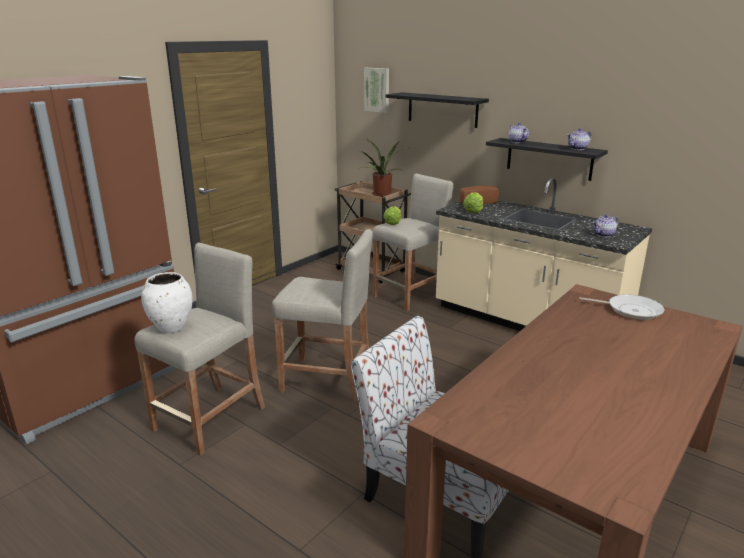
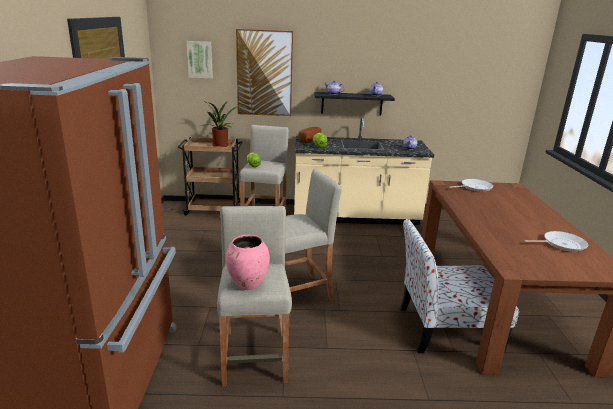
camera: 40 degrees left, 0 degrees up
white vase [141,272,193,333] -> pink vase [225,234,270,290]
black shelf [386,92,489,128] -> picture [236,29,293,116]
none -> frying pan [525,231,588,252]

